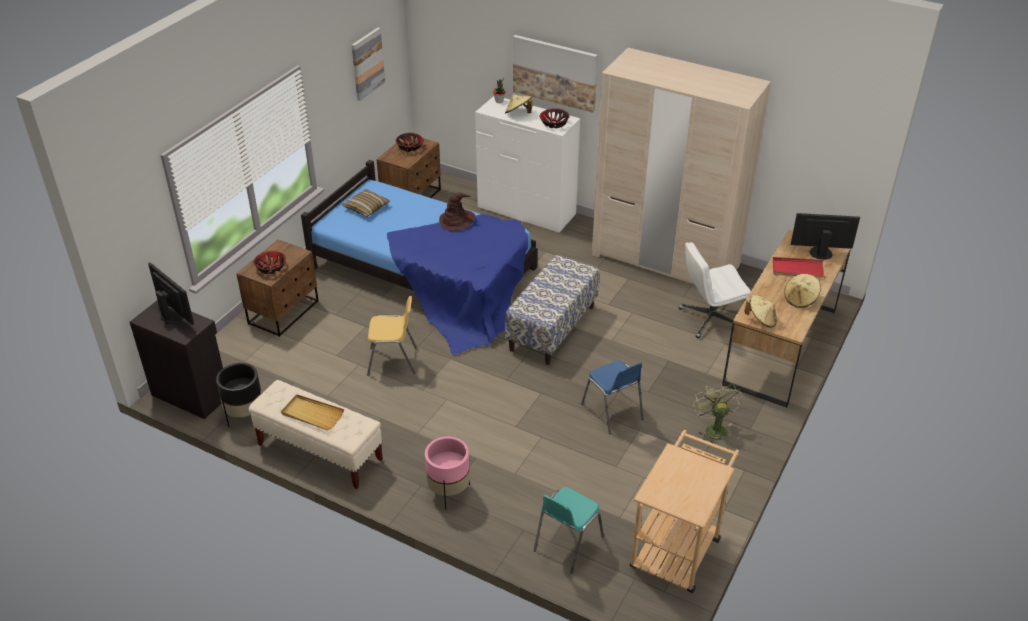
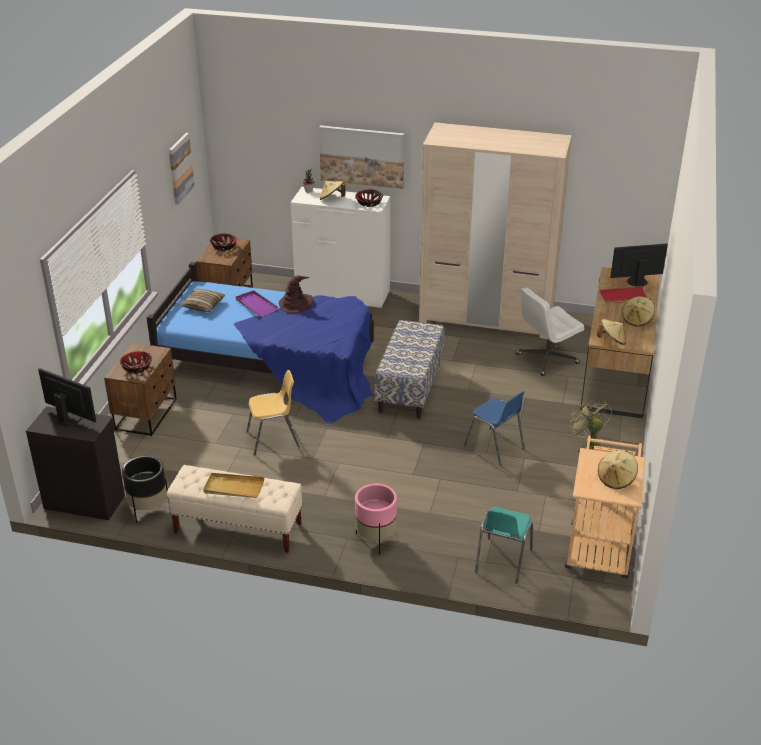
camera: 15 degrees left, 5 degrees down
none -> purple tray [236,290,278,316]
none -> beige hat [598,450,638,489]

